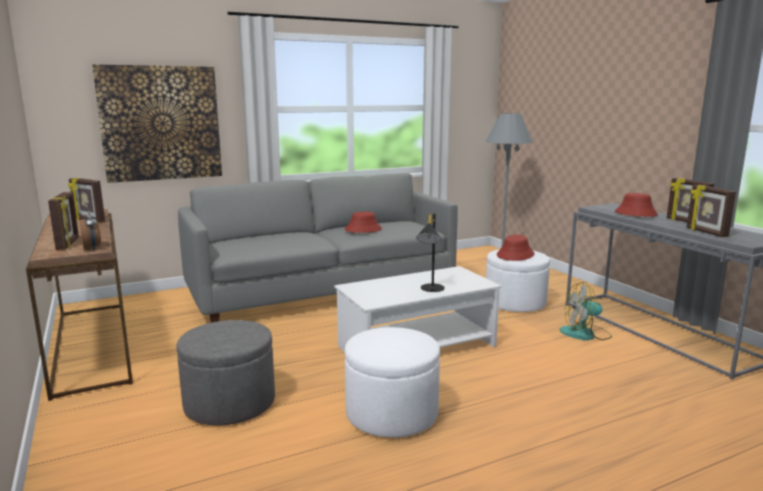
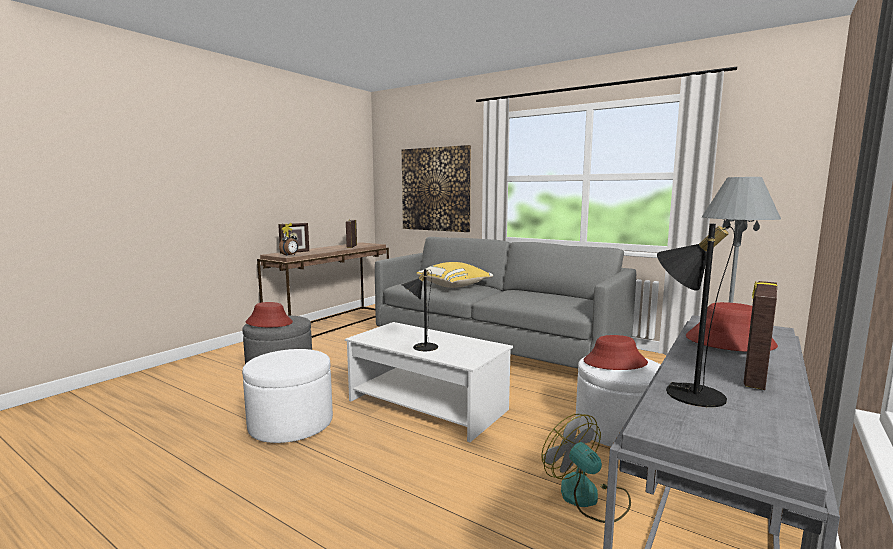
camera: 60 degrees right, 5 degrees down
red hat [344,212,382,233] -> red hat moved to [246,302,293,327]
picture frame [687,185,736,237] -> black table lamp [657,223,735,407]
none -> yellow pillow [416,262,493,288]

